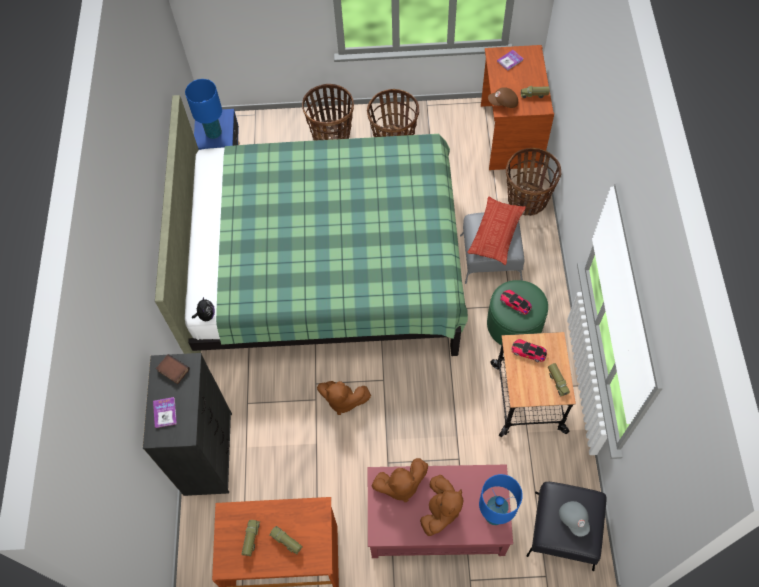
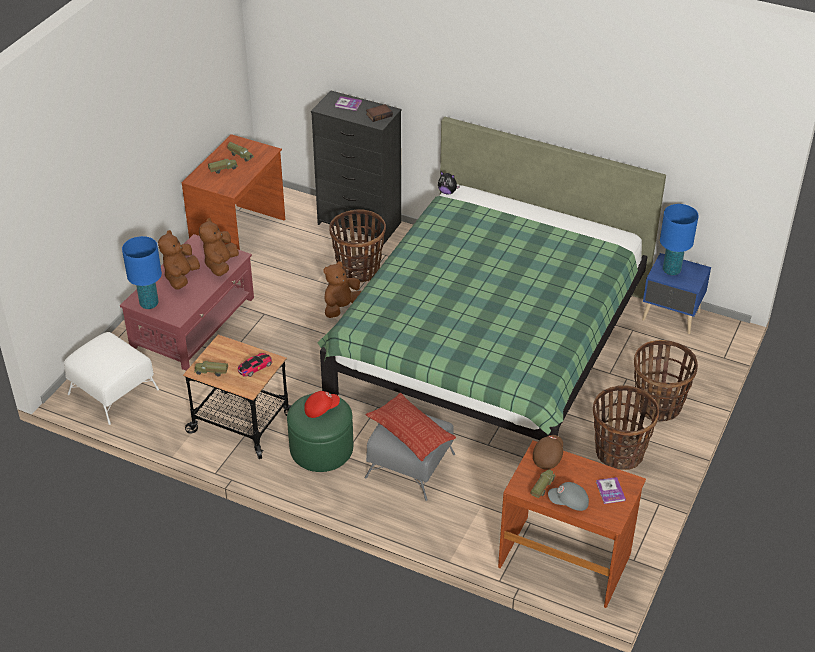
camera: 115 degrees right, 20 degrees down
brown plush toy [420,475,464,536] -> brown plush toy turned 60 degrees clockwise [158,230,200,289]
toy car [500,290,532,315] -> red cap [304,391,340,418]
basket [506,148,561,216] -> basket moved to [329,209,386,282]
black ottoman [526,482,607,571] -> white ottoman [64,332,159,425]
grey cap [559,501,590,536] -> grey cap moved to [548,482,589,511]

